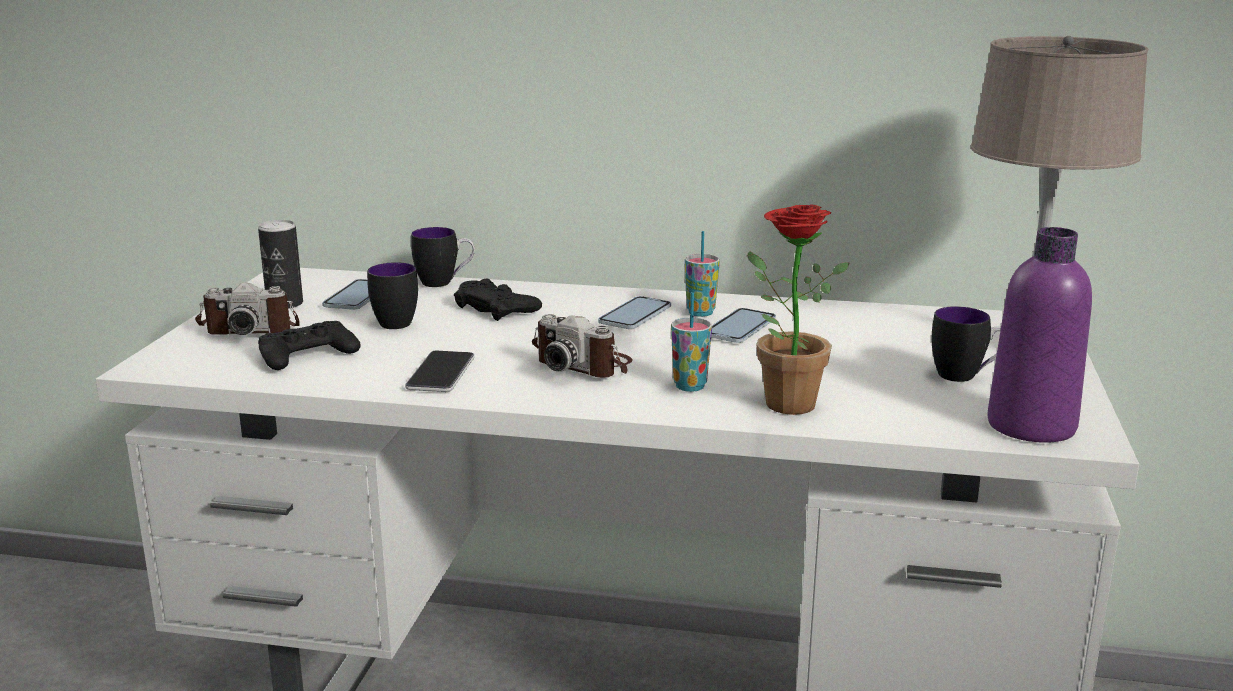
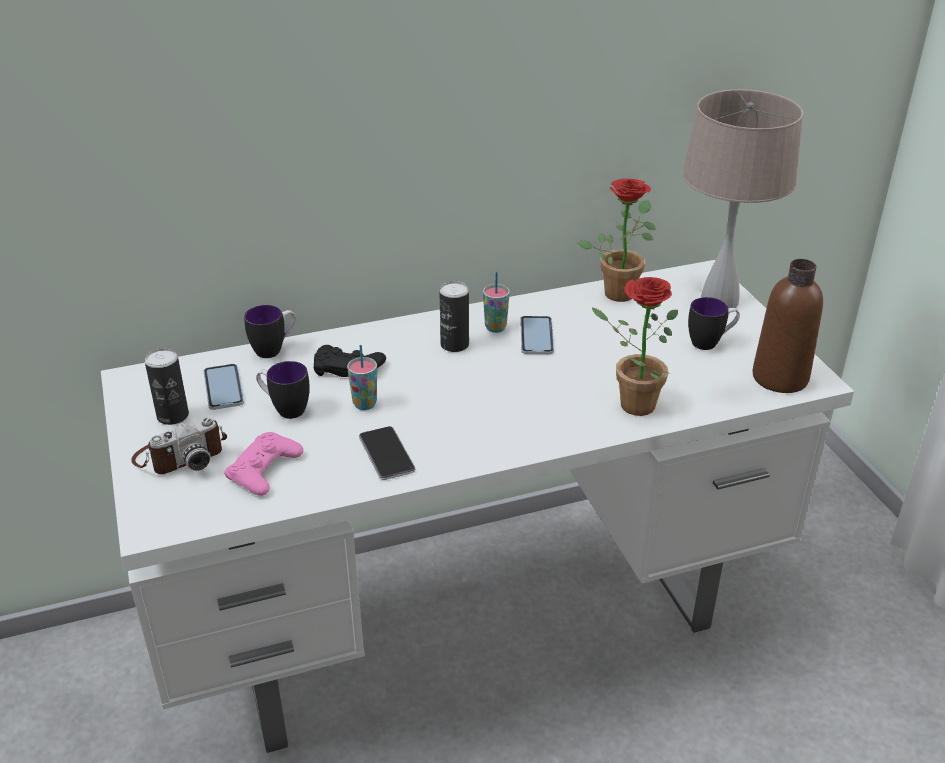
camera: 30 degrees left, 15 degrees up
black game controller [258,321,360,370] -> pink game controller [224,432,303,496]
camera [532,314,633,378] -> none
phone [598,296,671,329] -> can [439,281,469,352]
cup [671,292,712,392] -> cup moved to [347,345,377,410]
purple bottle [987,227,1092,443] -> brown bottle [752,259,823,393]
none -> potted plant [578,179,656,302]

